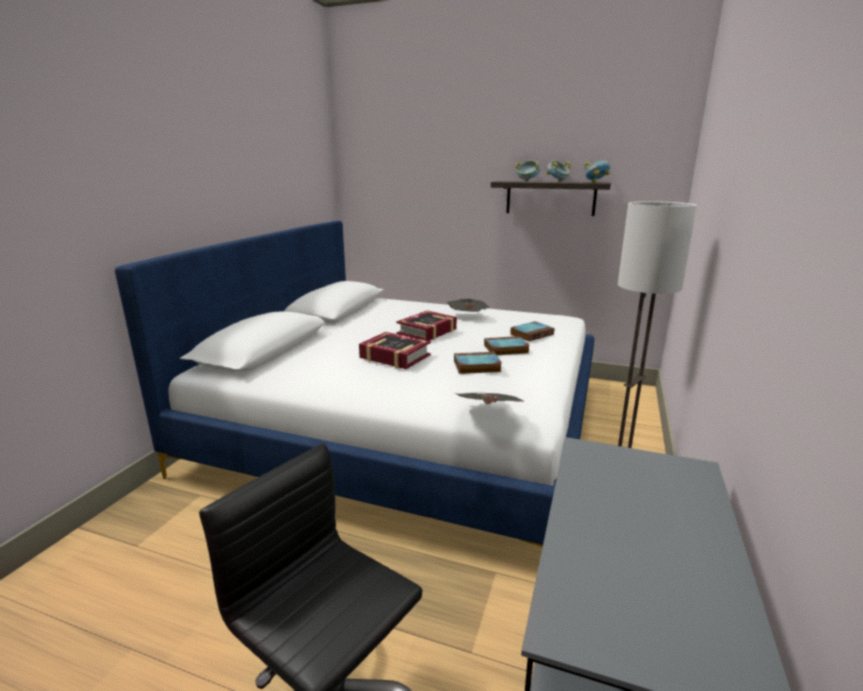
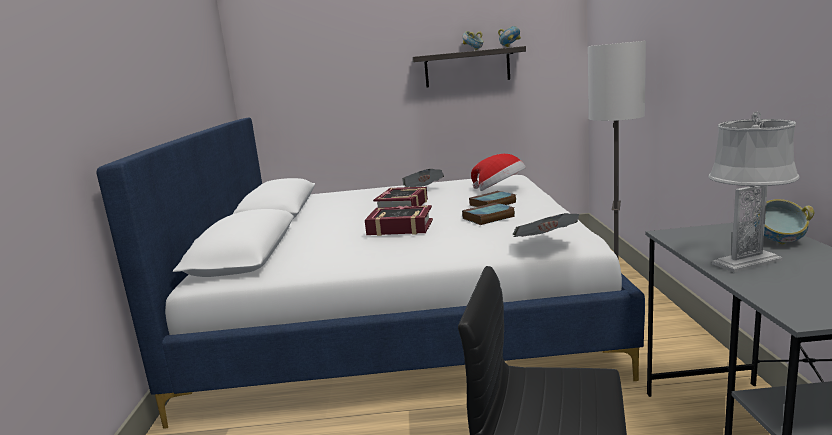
camera: 20 degrees left, 5 degrees down
book [510,321,554,342] -> hat [471,154,526,191]
bowl [516,160,540,182] -> bowl moved to [753,199,814,244]
none -> grey table lamp [708,112,799,272]

